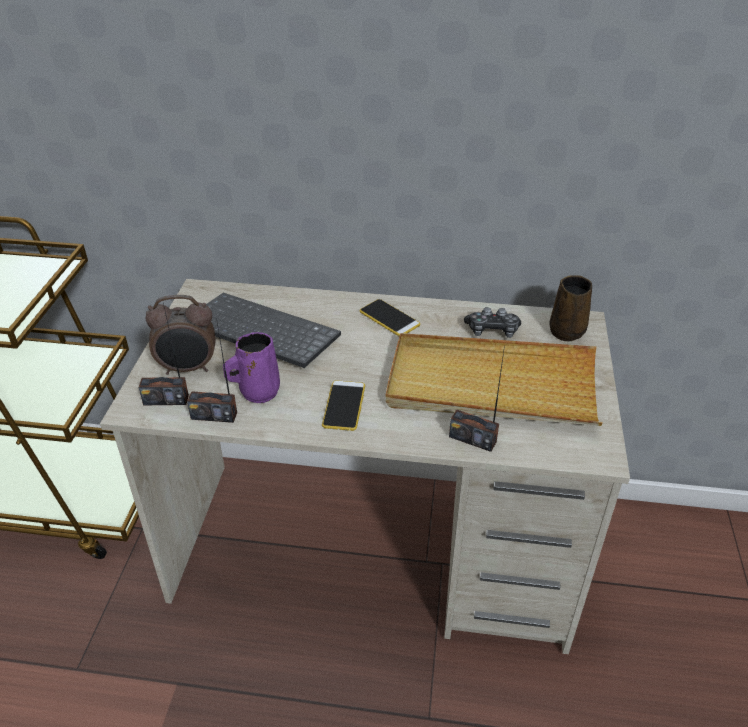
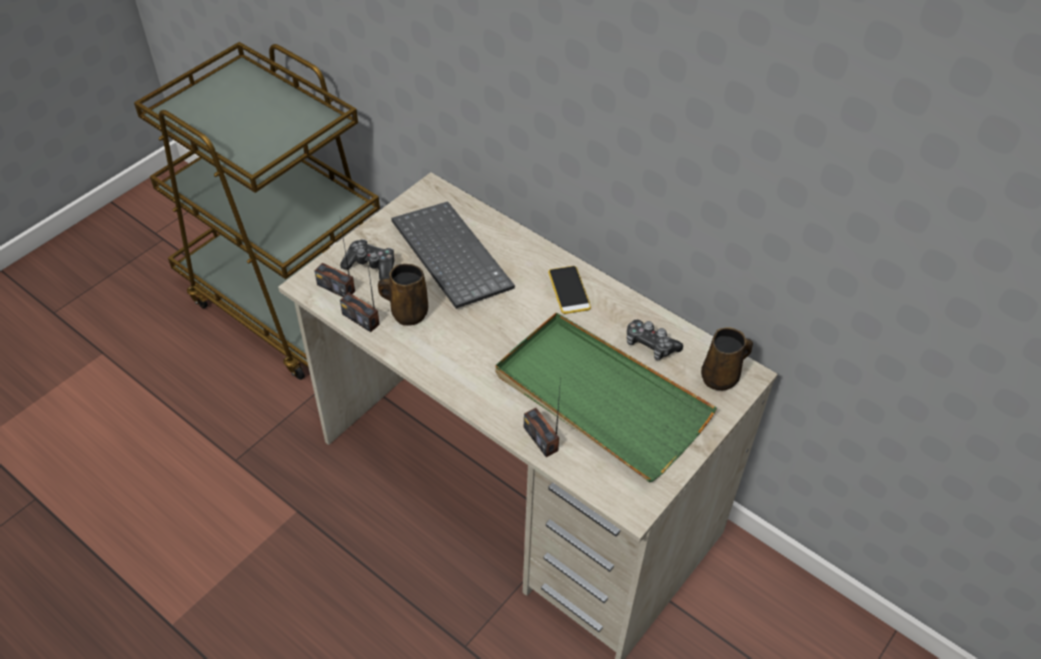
camera: 30 degrees right, 10 degrees up
alarm clock [145,295,215,375] -> game controller [340,239,394,280]
purple mug [223,332,280,403] -> brown mug [378,264,428,326]
phone [322,380,365,431] -> none
beige tray [385,333,603,426] -> green tray [495,312,717,482]

